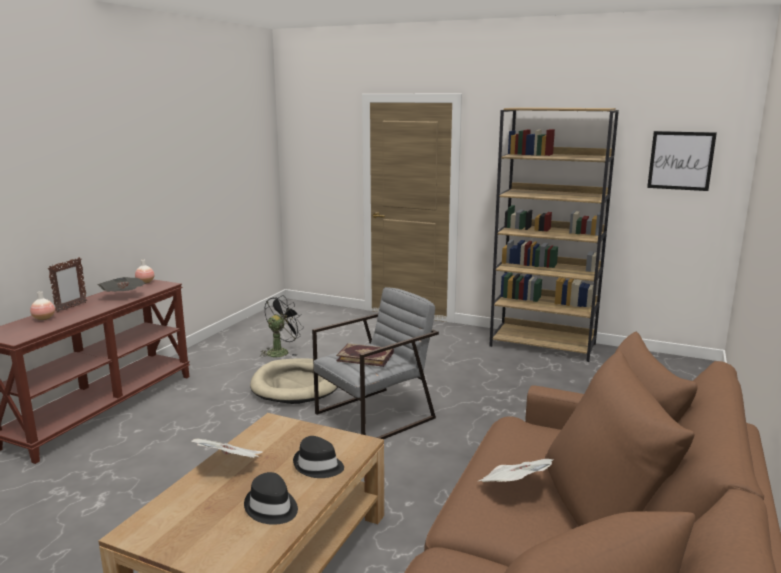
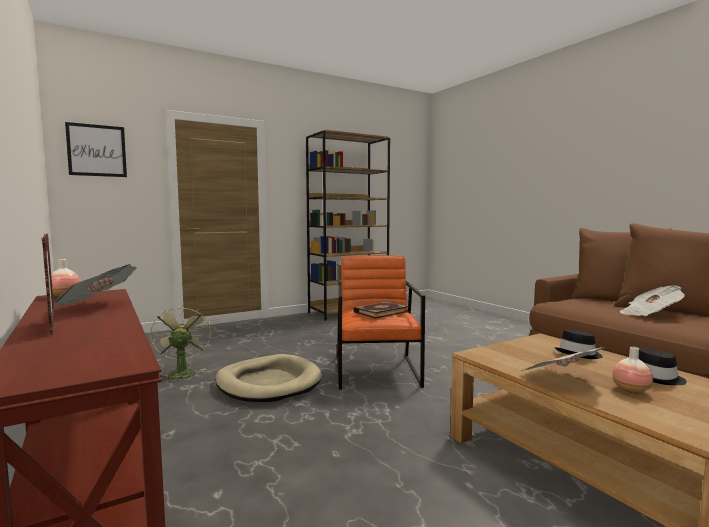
camera: 55 degrees left, 10 degrees down
vase [30,291,55,320] -> vase moved to [612,347,653,394]
black fan [260,295,303,357] -> green fan [150,305,211,383]
grey armchair [312,287,439,439] -> orange armchair [337,255,425,390]
picture [647,131,717,191] -> picture moved to [65,122,127,177]

